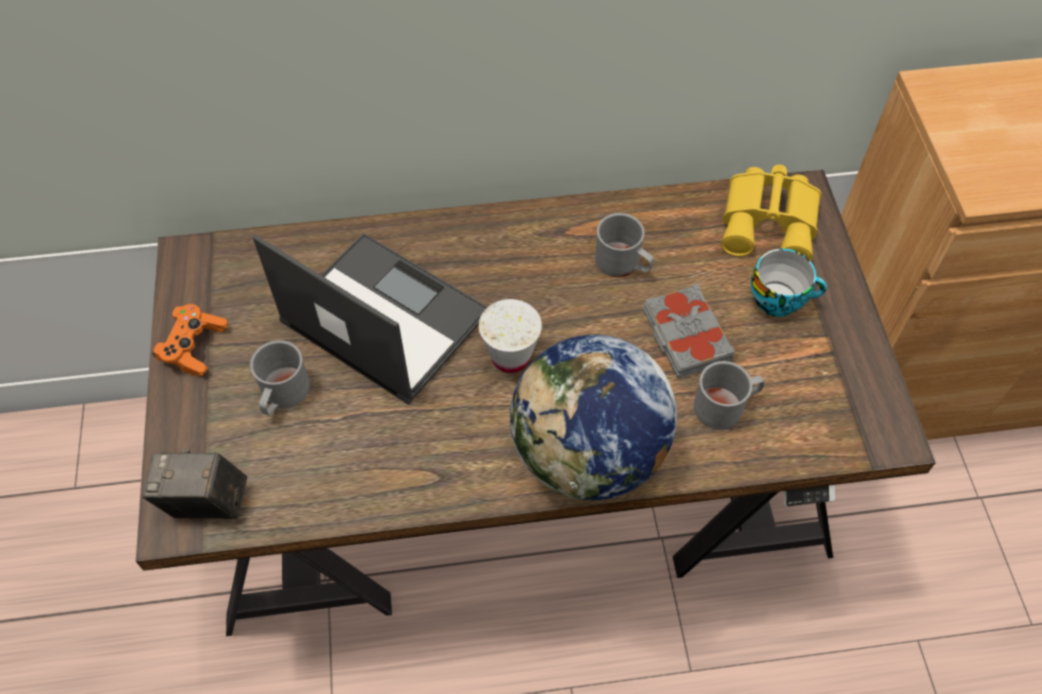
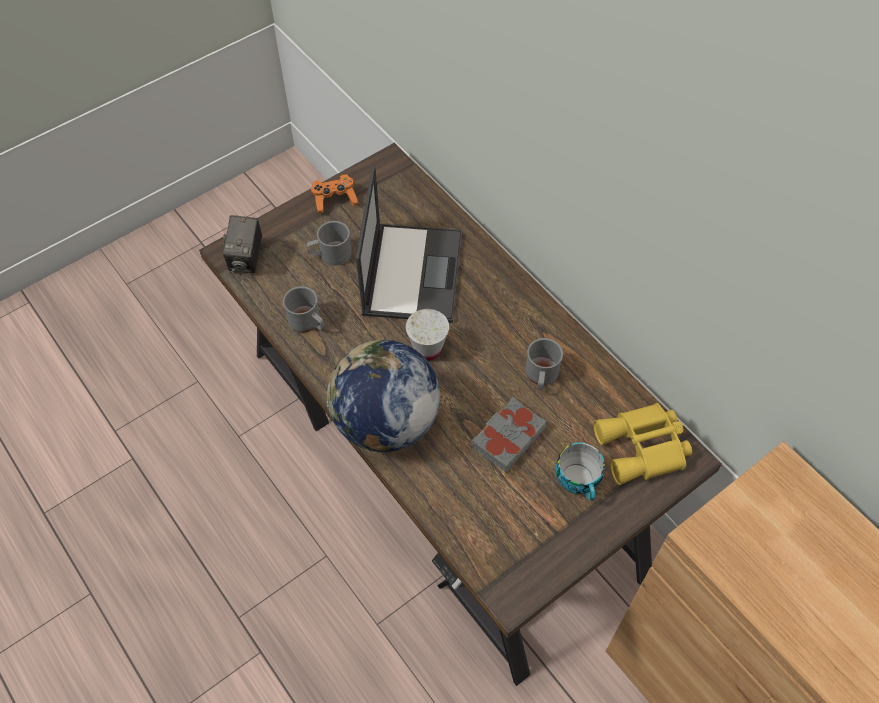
camera: 60 degrees right, 0 degrees up
camera [142,449,247,520] -> camera turned 150 degrees counterclockwise [223,215,262,273]
grey mug [694,361,765,429] -> grey mug moved to [283,286,325,332]

